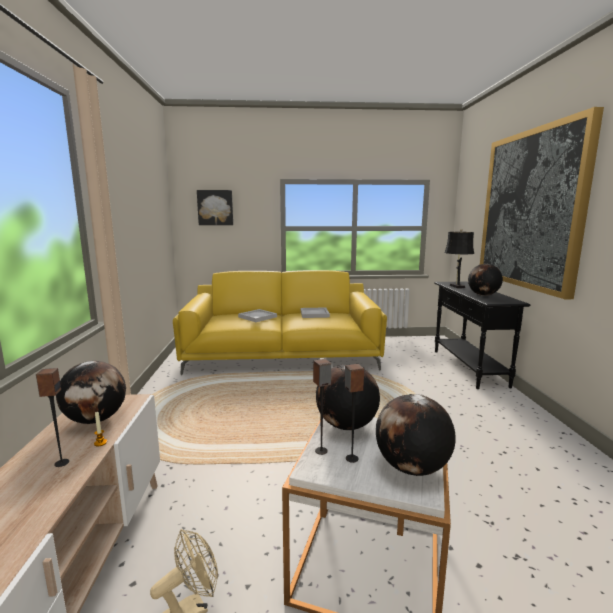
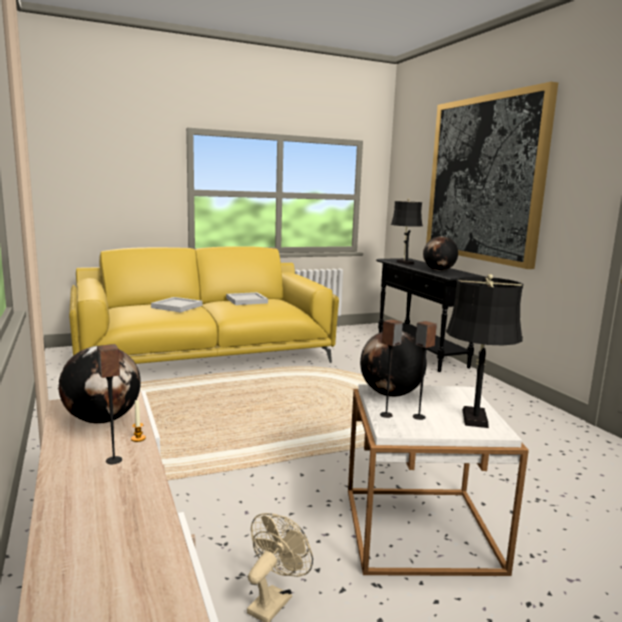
camera: 20 degrees left, 0 degrees up
picture [197,190,233,225] -> none
globe [376,394,456,476] -> black table lamp [446,274,523,428]

